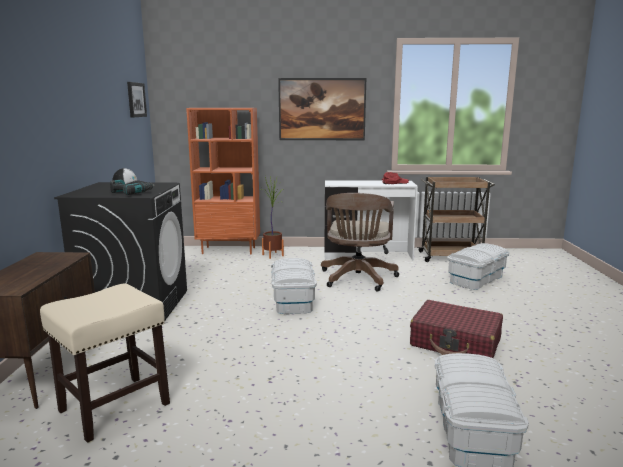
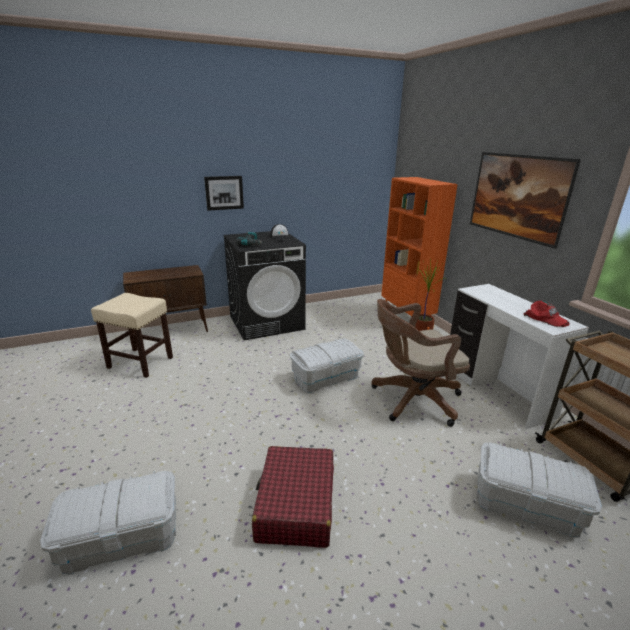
camera: 65 degrees right, 10 degrees up
picture [127,82,147,117] -> picture moved to [204,176,244,211]

